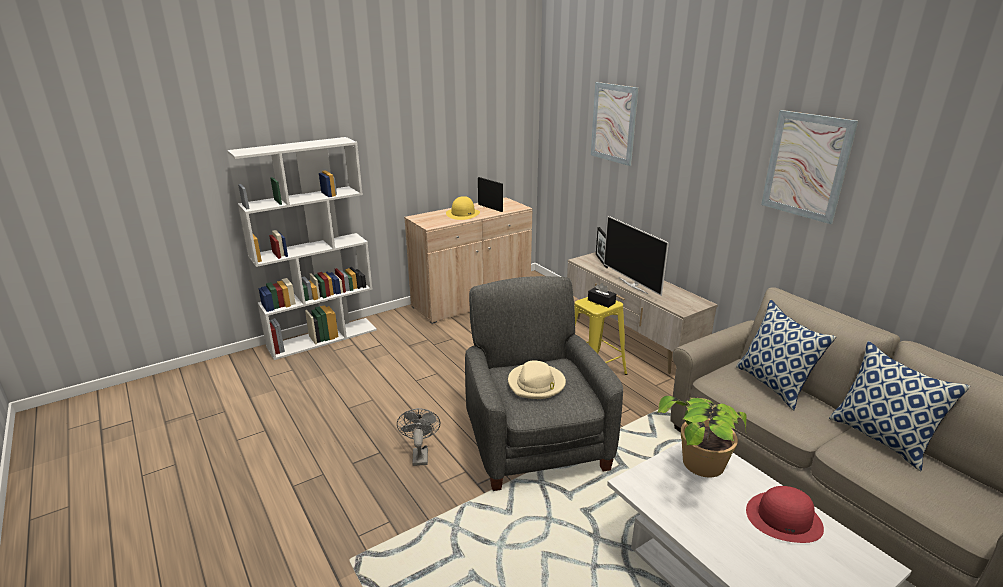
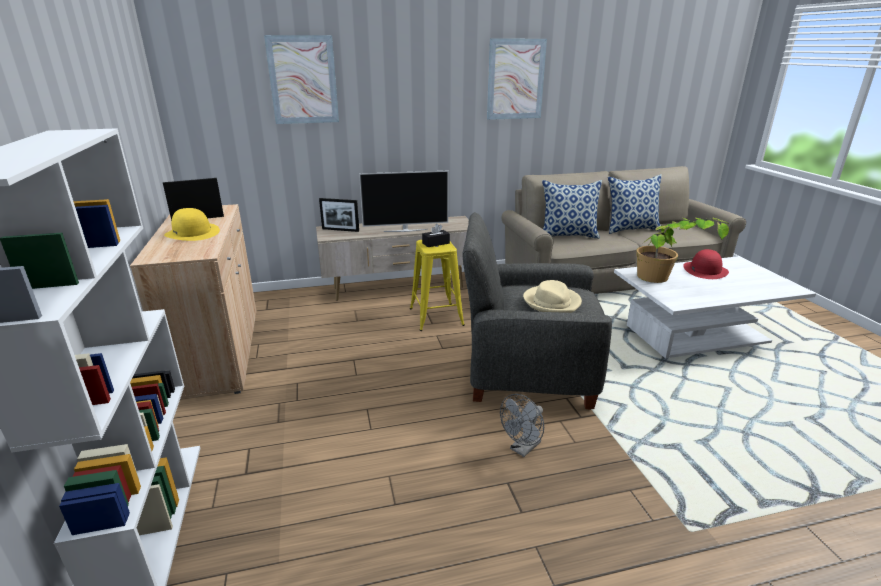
camera: 70 degrees left, 0 degrees up
grey fan [397,408,440,466] -> grey fan turned 60 degrees counterclockwise [500,394,544,457]

